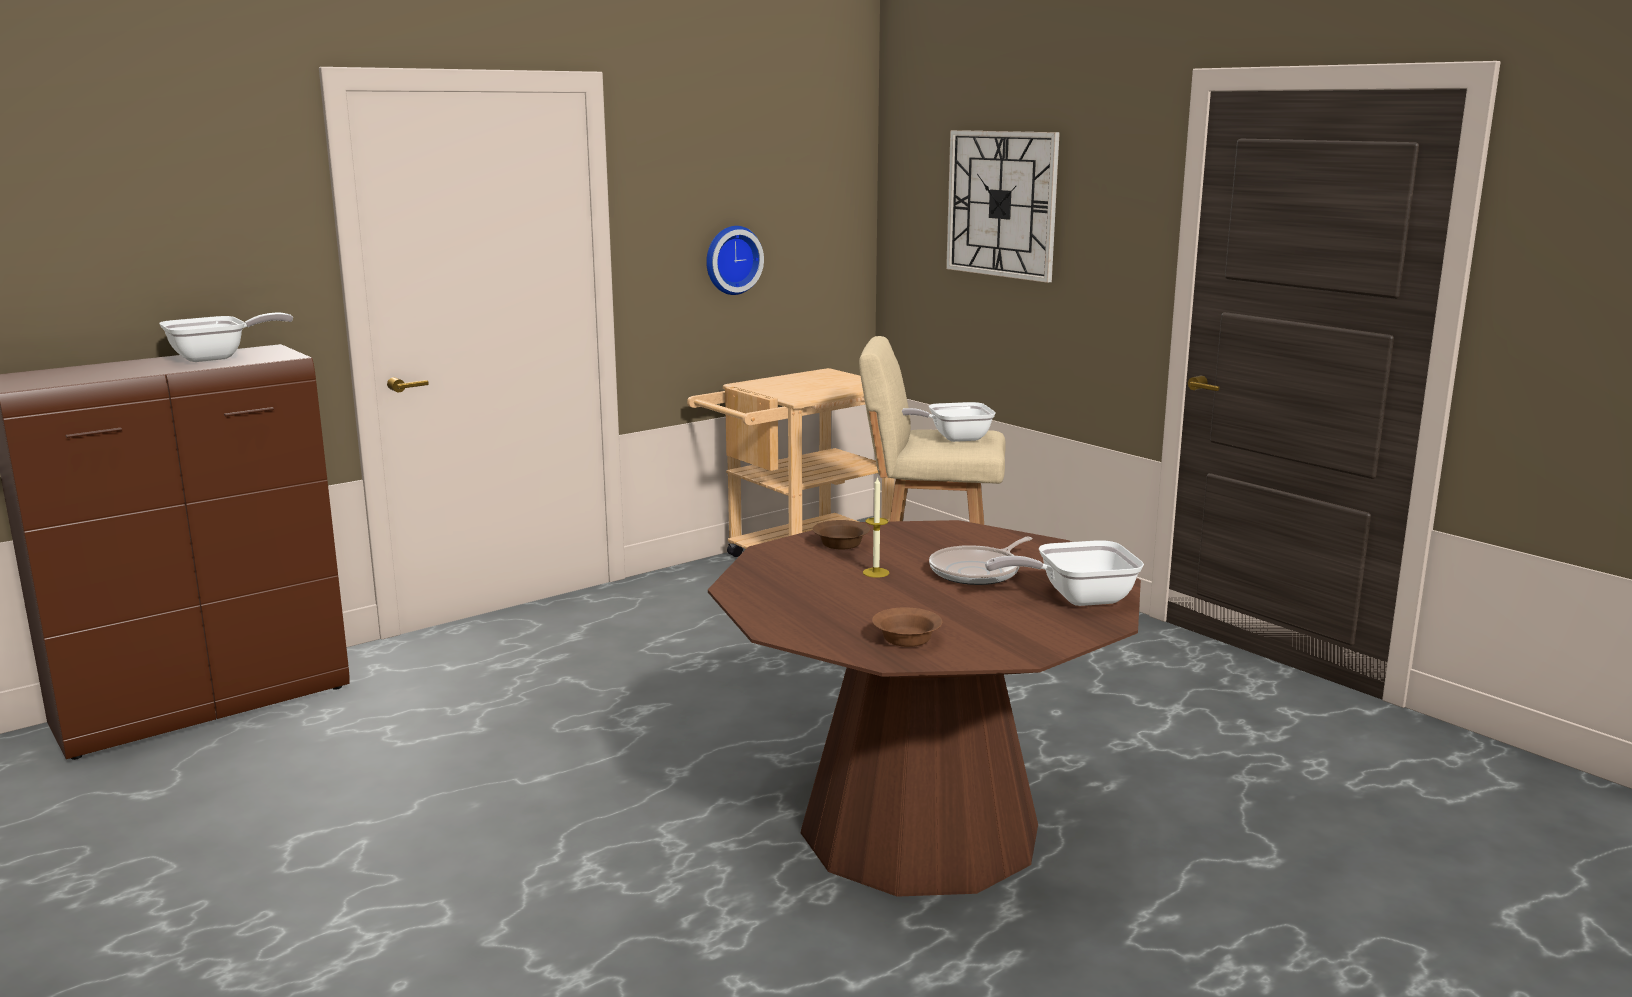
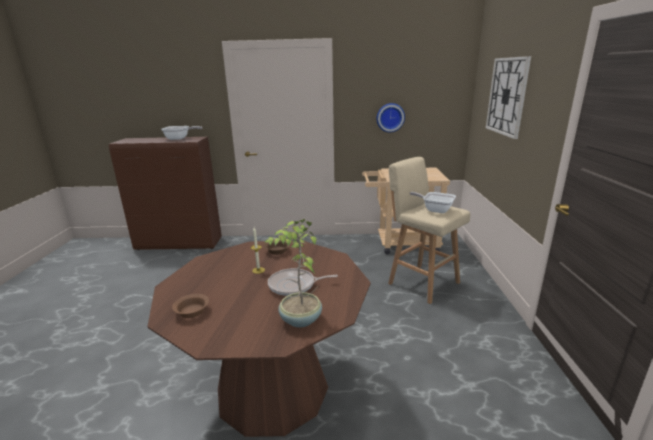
camera: 40 degrees right, 5 degrees up
frying pan [985,540,1144,606] -> potted plant [265,218,322,328]

